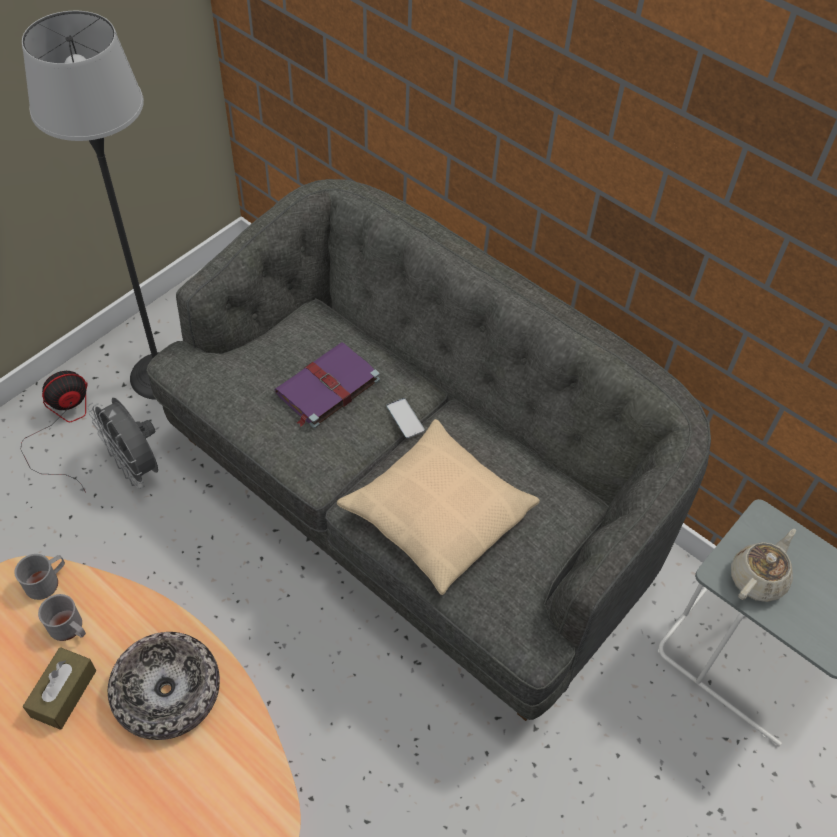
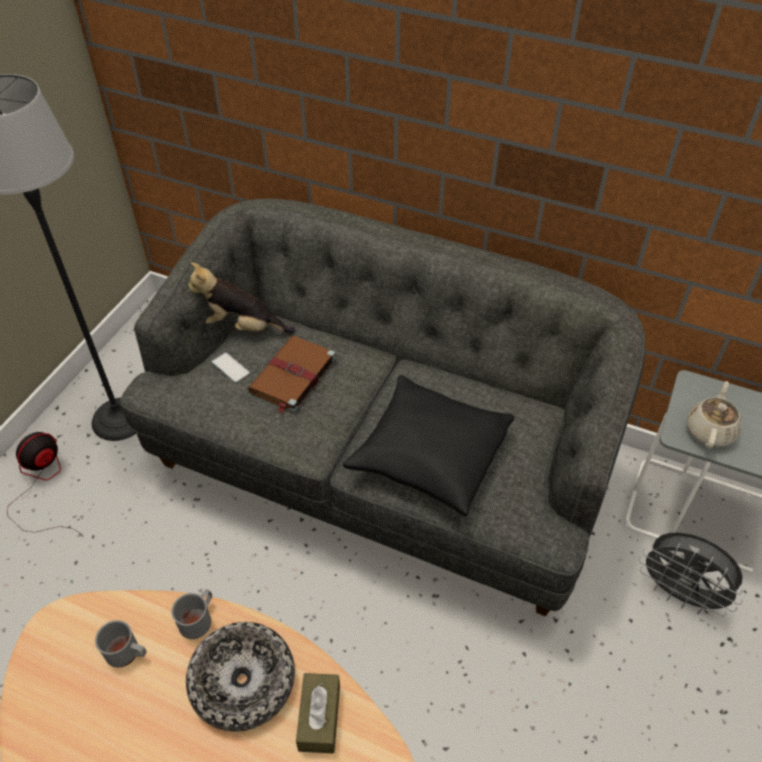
camera: 15 degrees left, 5 degrees down
grey mug [14,554,65,600] -> grey mug moved to [171,589,212,639]
brown tissue box [23,647,96,730] -> brown tissue box moved to [296,673,340,754]
grey fan [88,398,158,489] -> grey fan moved to [639,532,743,616]
purple book [275,342,380,428] -> brown book [248,336,336,413]
beige pillow [337,419,540,595] -> black pillow [343,375,515,517]
phone [386,398,425,438] -> phone moved to [211,352,250,383]
none -> plush toy [188,262,295,333]

